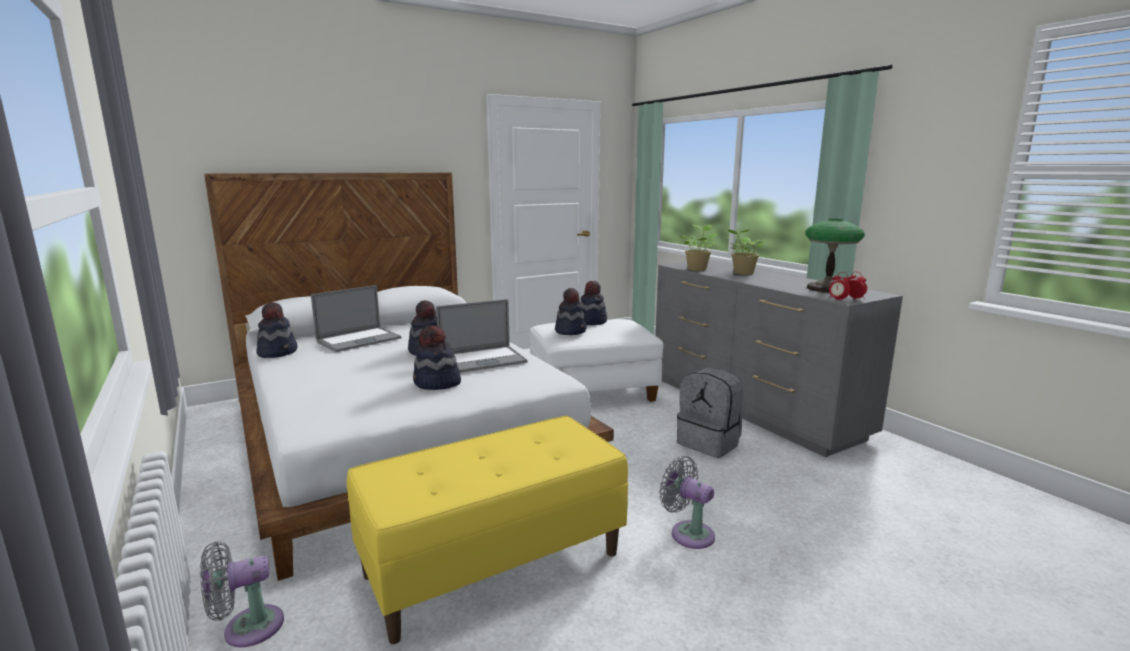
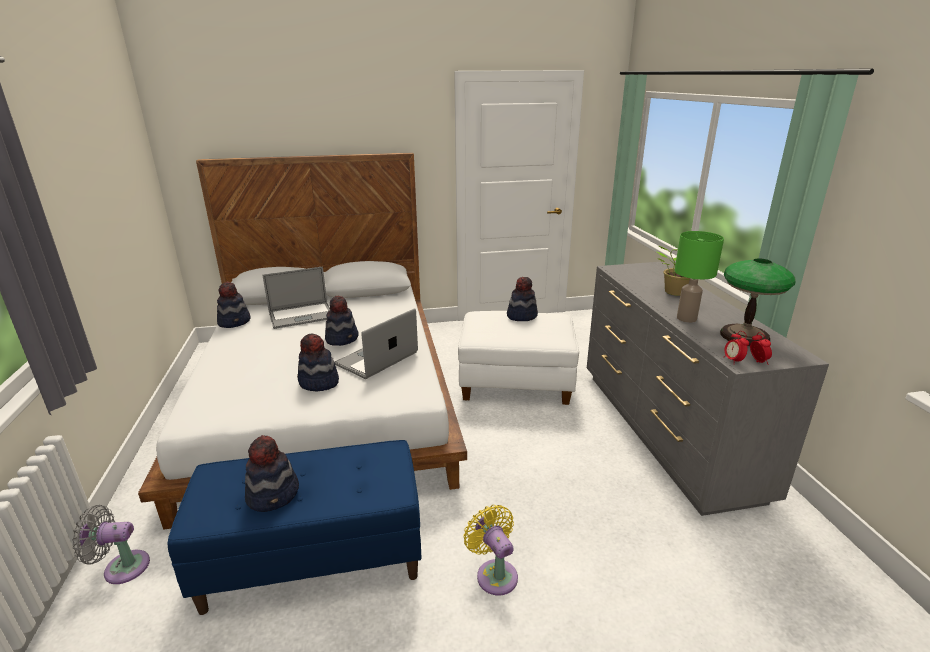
camera: 20 degrees right, 10 degrees up
yellow bench [347,416,629,644] -> blue bench [168,440,422,615]
laptop [436,299,527,373] -> laptop turned 135 degrees clockwise [335,308,418,379]
hat [555,288,587,335] -> hat moved to [245,435,299,512]
grey fan [659,456,715,549] -> yellow fan [463,505,518,595]
grey backpack [677,368,743,458] -> none
potted plant [680,224,717,271] -> none
none -> green table lamp [674,231,724,323]

